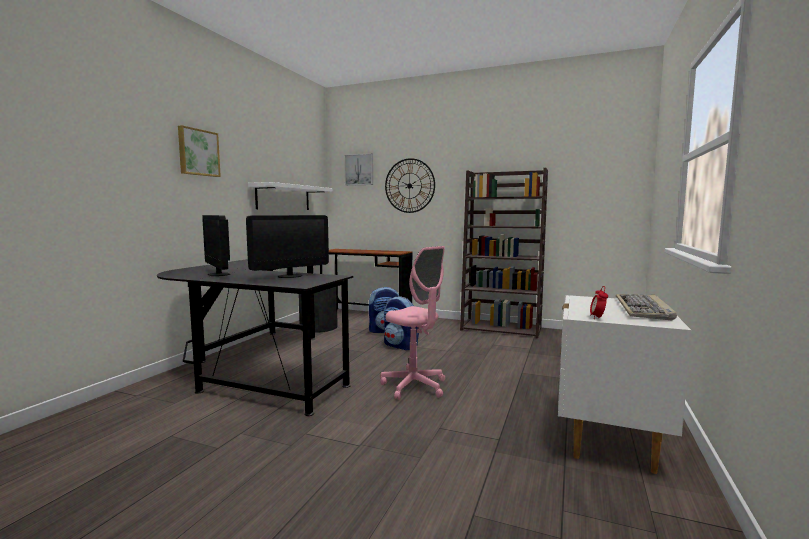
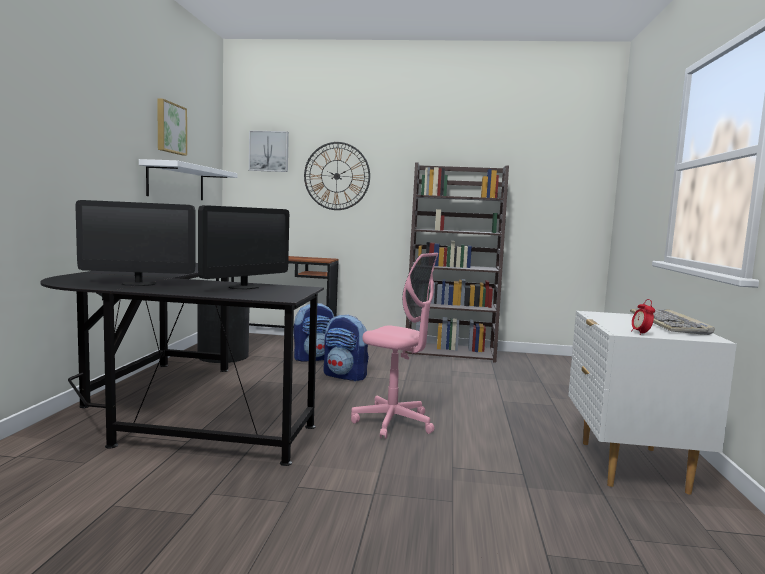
camera: 15 degrees left, 0 degrees up
picture [178,125,221,177] -> picture moved to [157,99,187,156]
monitor [202,215,230,276] -> monitor turned 45 degrees counterclockwise [75,200,196,286]

